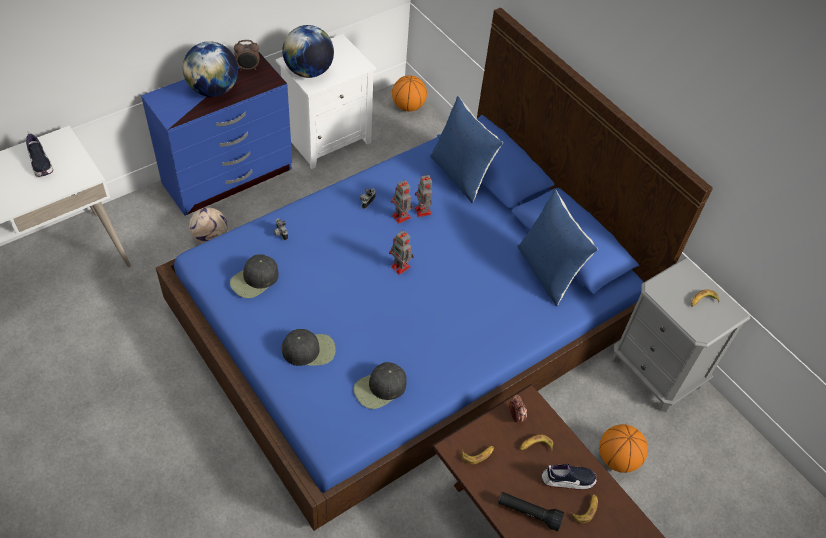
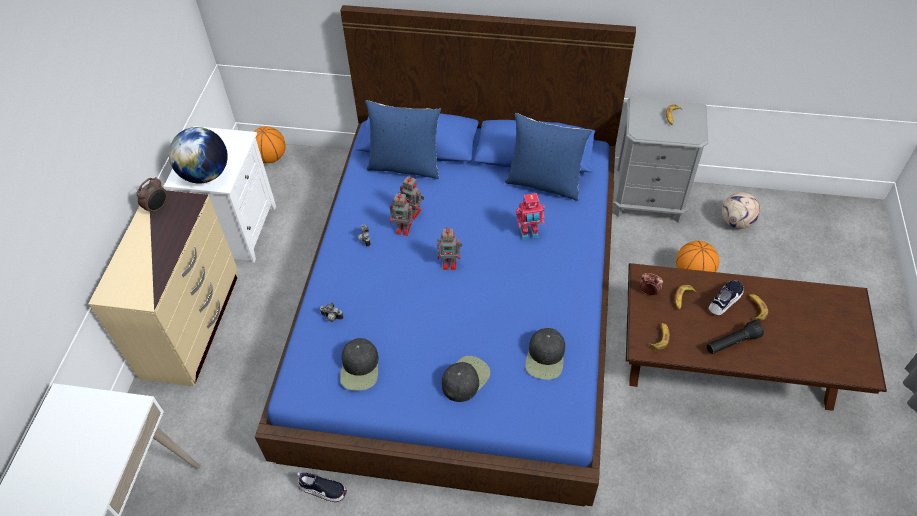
camera: 40 degrees left, 0 degrees up
shoe [26,131,53,177] -> shoe moved to [297,473,347,502]
blue dresser [141,52,292,216] -> beige dresser [88,190,238,386]
globe [183,41,238,97] -> none
football [189,208,228,244] -> football moved to [722,192,760,229]
none -> toy robot [516,193,545,240]

